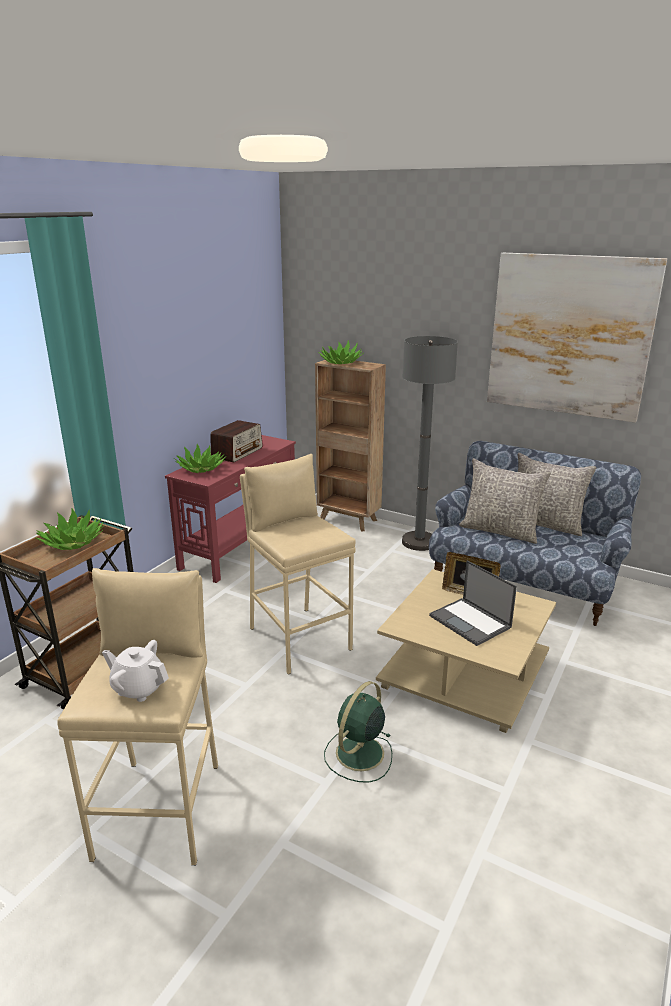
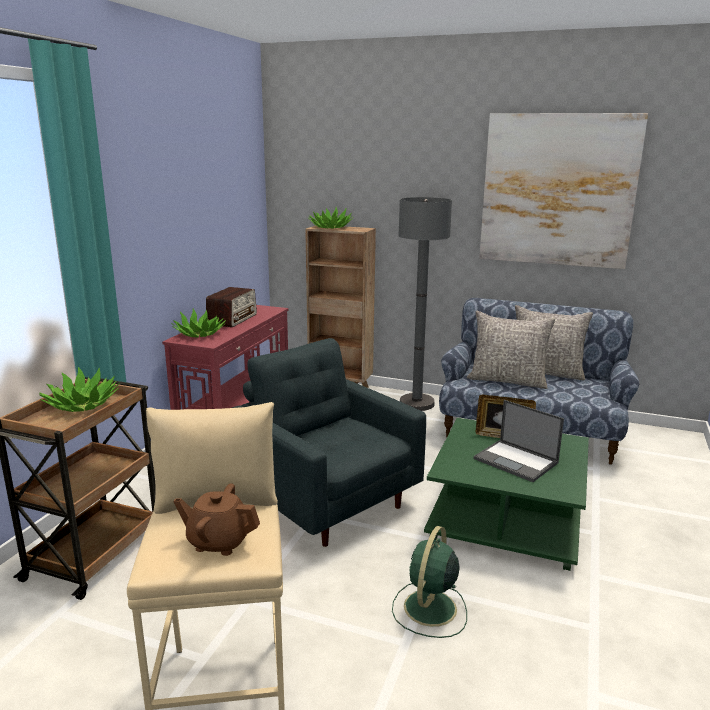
camera: 10 degrees left, 5 degrees down
white teapot [102,640,169,702] -> brown teapot [173,484,260,556]
beige stool [240,454,356,675] -> grey armchair [232,338,426,547]
beige coffee table [376,569,556,733] -> green coffee table [424,418,589,571]

